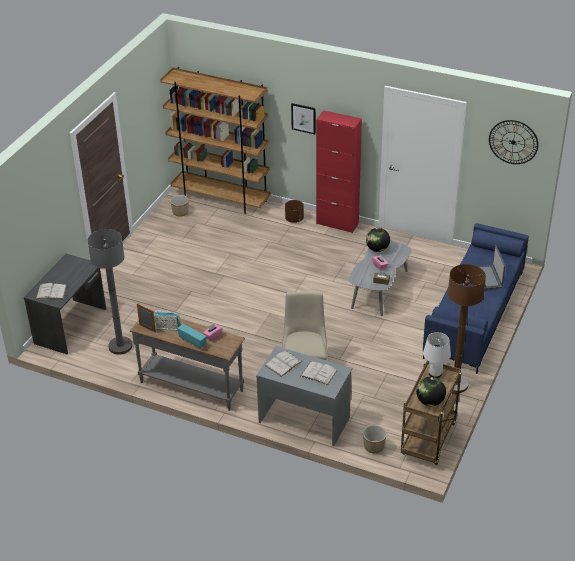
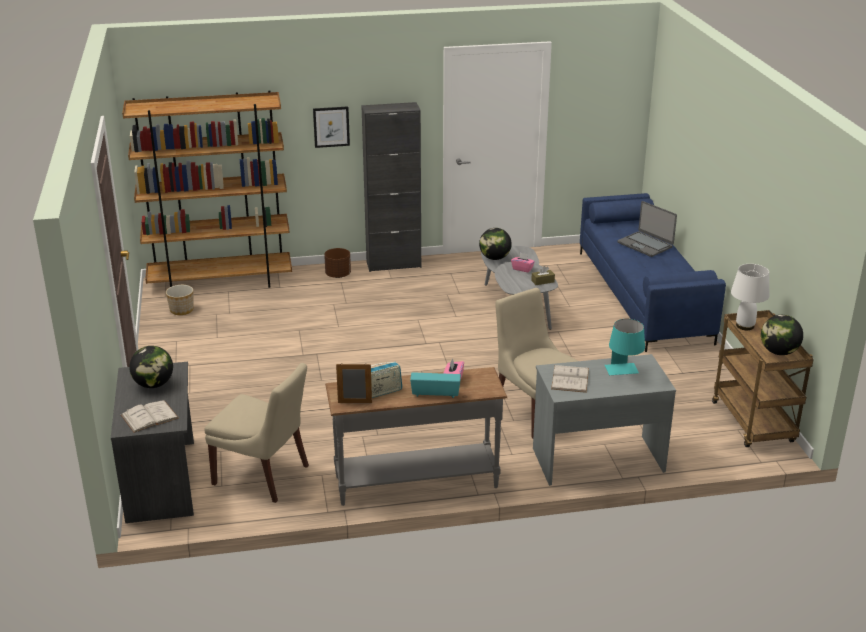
camera: 35 degrees left, 10 degrees down
grey floor lamp [87,229,132,355] -> beige chair [204,363,309,503]
white book [301,361,338,385] -> turquoise table lamp [605,319,645,375]
red cabinet [316,110,362,233] -> black cabinet [361,102,421,272]
planter [363,425,387,453] -> none
brown floor lamp [448,264,486,393] -> none
wall clock [489,120,538,164] -> none
none -> globe [129,346,173,388]

